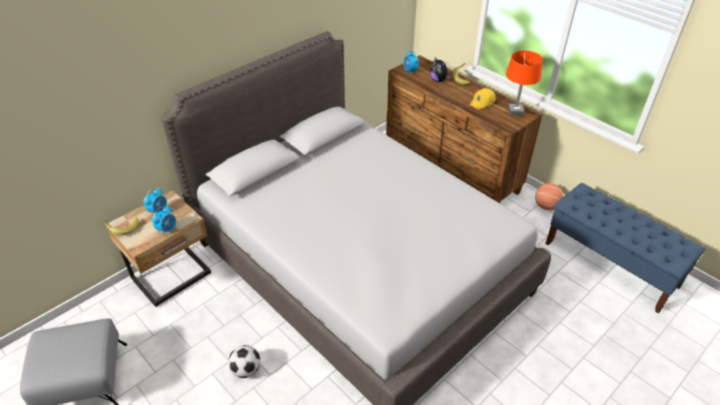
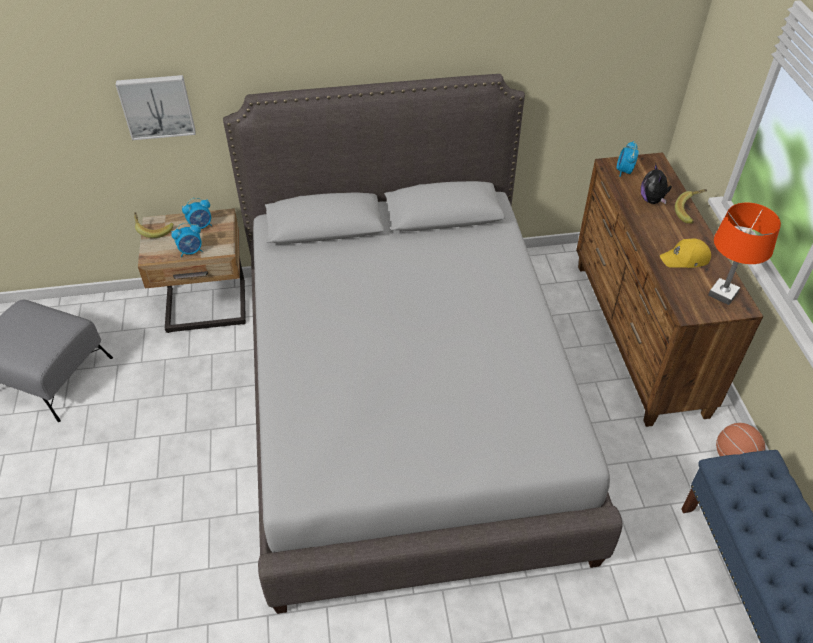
camera: 35 degrees right, 5 degrees up
football [228,345,261,378] -> none
none -> picture [116,75,196,140]

